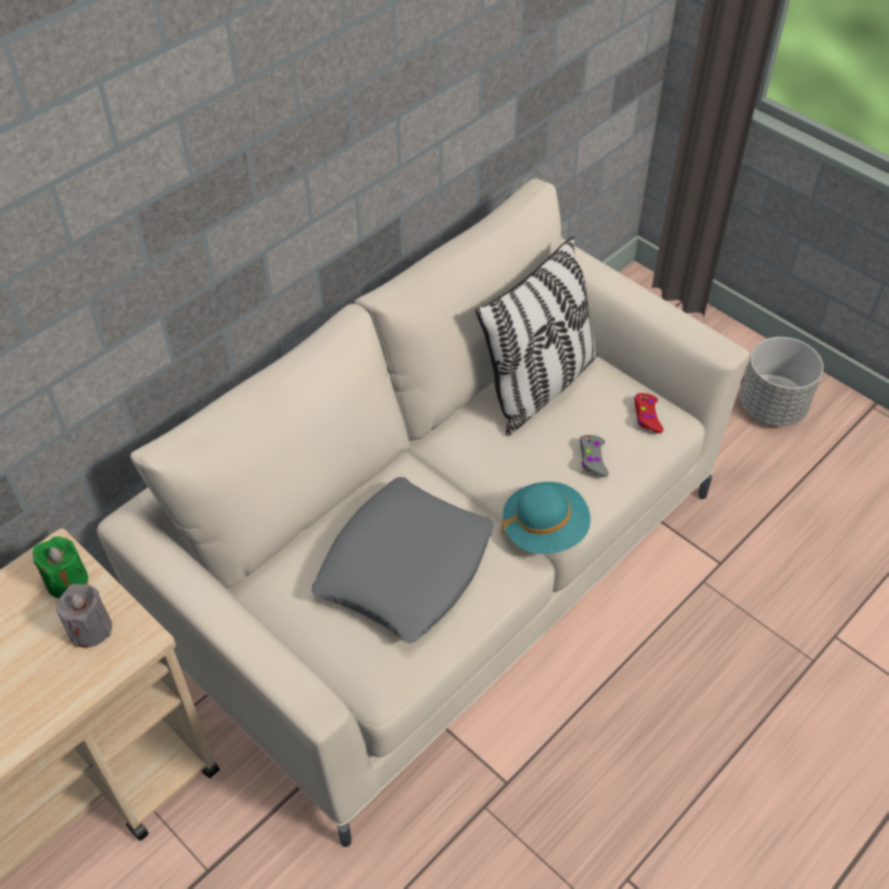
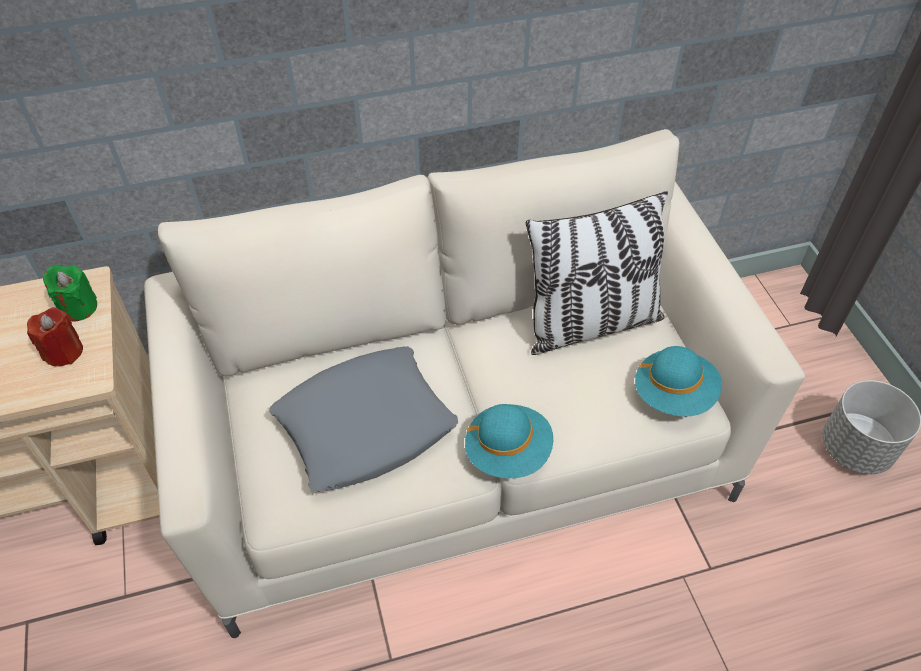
camera: 30 degrees right, 0 degrees up
grey candle [56,584,112,648] -> red candle [27,307,83,367]
grey game controller [580,435,609,477] -> none
red game controller [634,393,664,433] -> turquoise hat [635,346,722,416]

